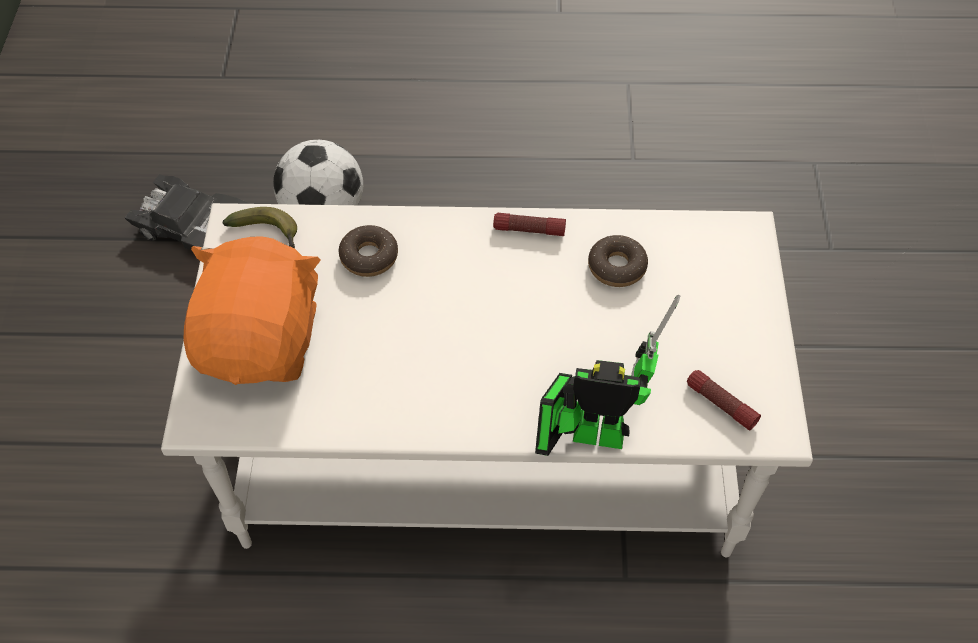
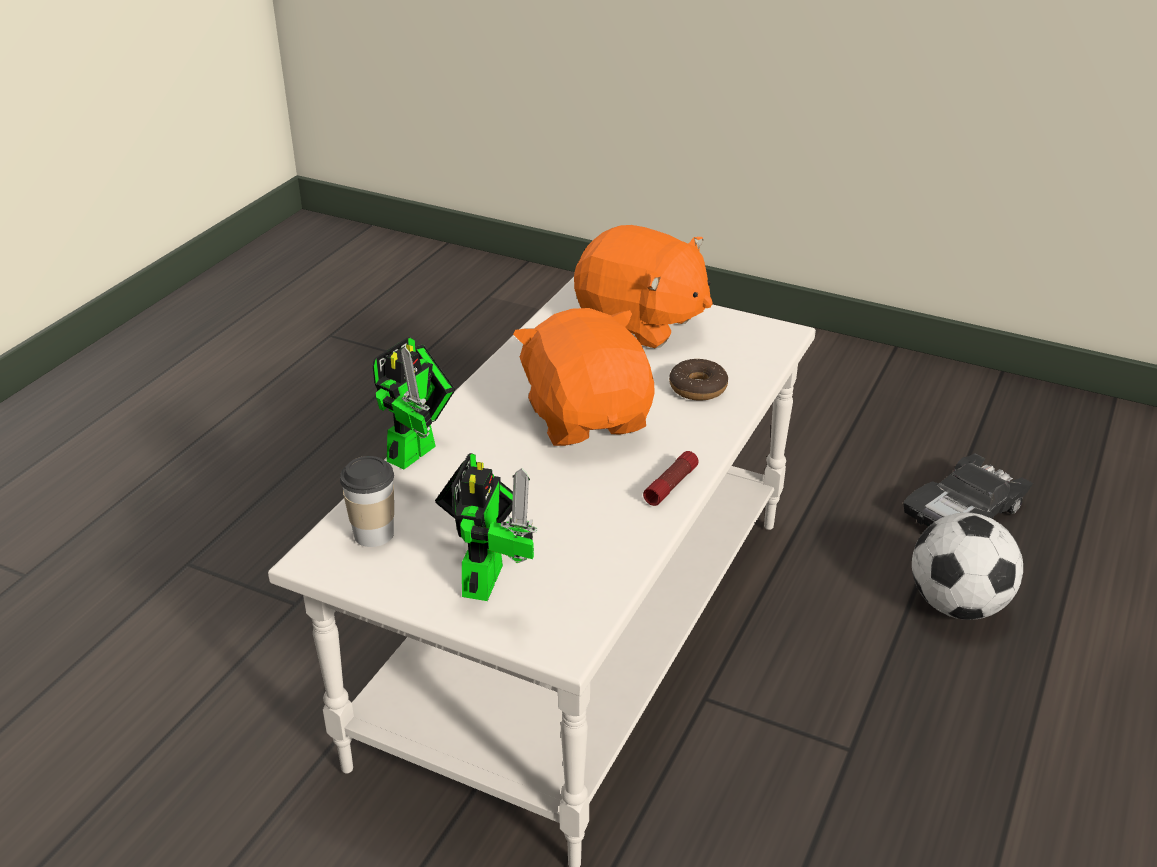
camera: 115 degrees right, 20 degrees down
banana [223,207,297,248] -> none
donut [588,235,648,287] -> none
flashlight [687,370,761,431] -> cup [340,456,394,547]
none -> toy robot [435,453,538,601]
none -> orange plush toy [513,308,655,446]

